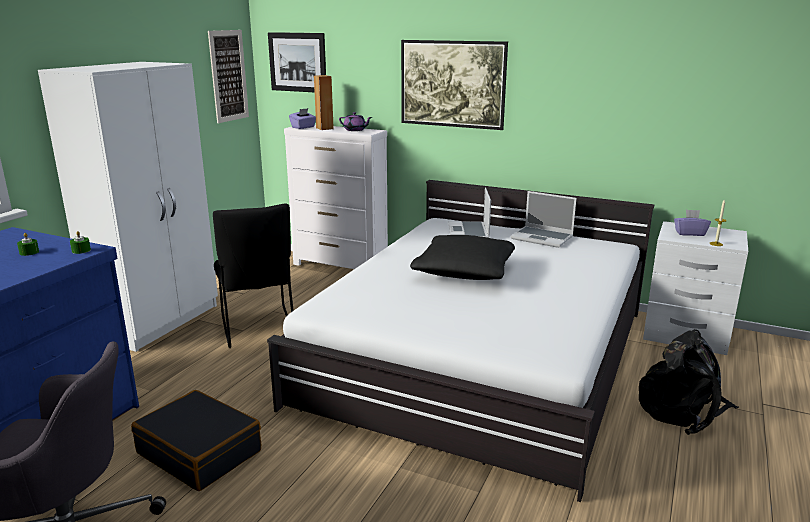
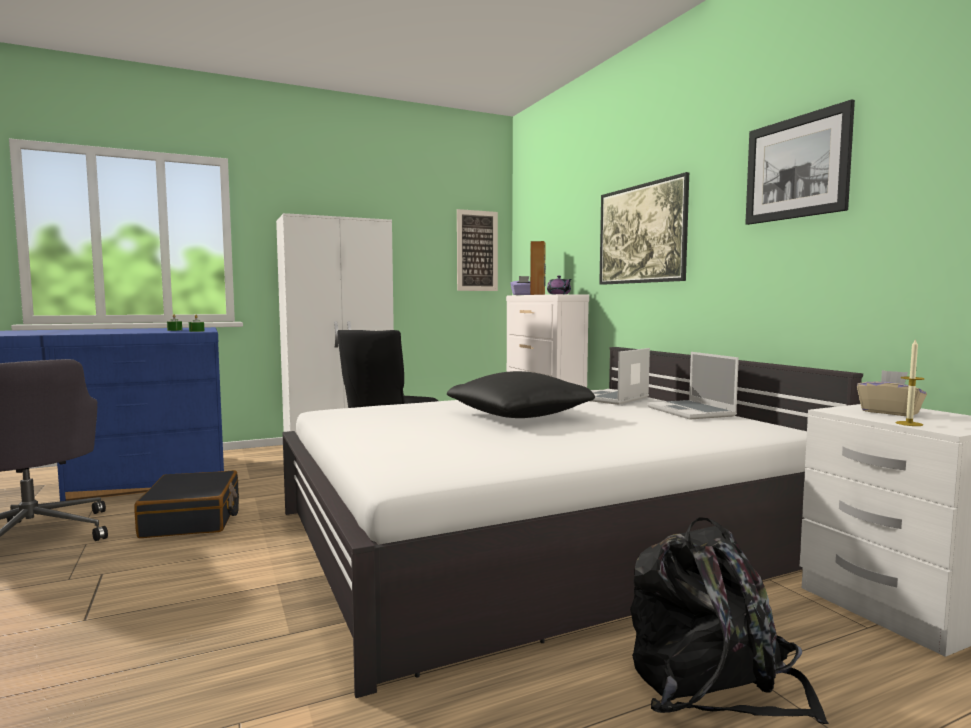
camera: 40 degrees right, 15 degrees down
picture [268,32,326,92] -> picture moved to [745,99,855,225]
purple tissue box [674,210,711,236] -> beige tissue box [857,370,927,416]

